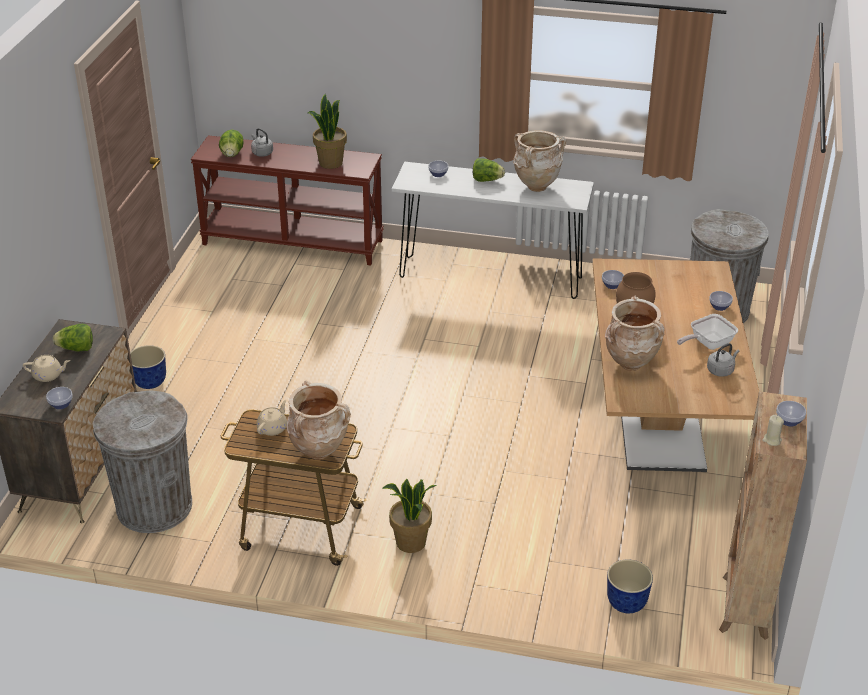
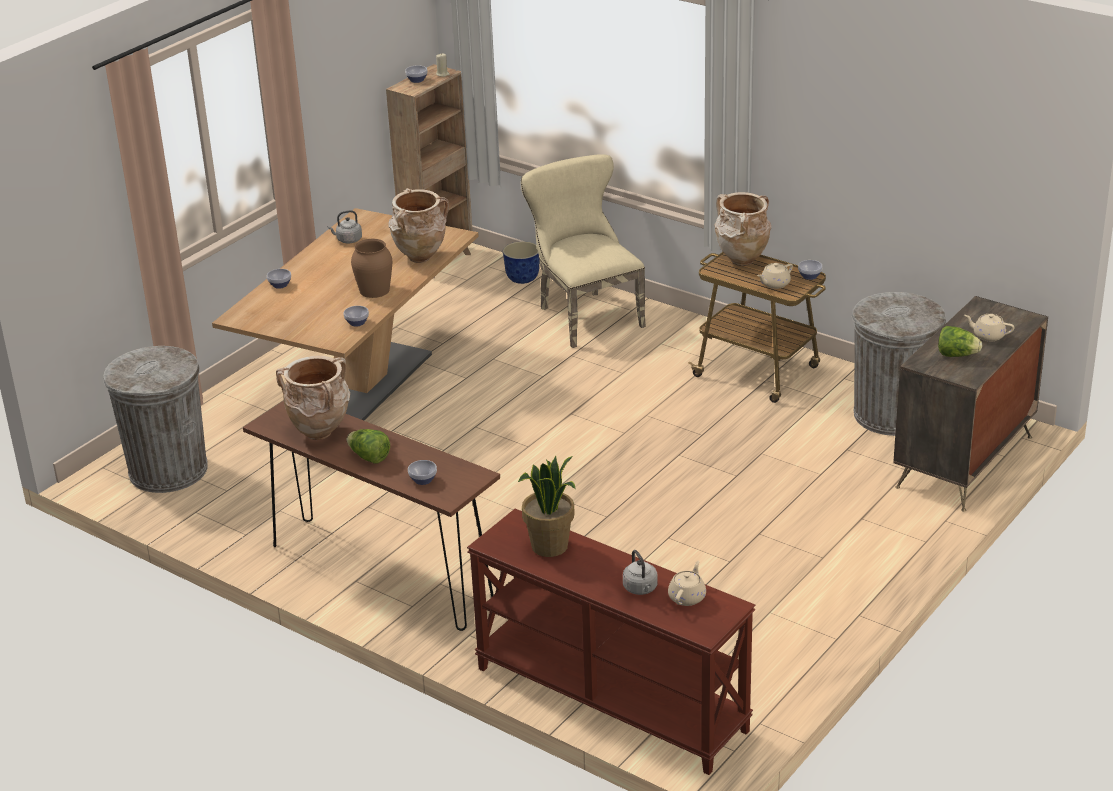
camera: 155 degrees left, 5 degrees down
bowl [46,387,73,409] -> bowl moved to [798,260,823,280]
planter [130,345,166,389] -> none
lettuce [219,130,244,157] -> beige teapot [668,561,706,606]
potted plant [382,479,437,553] -> none
white console table [392,162,594,299] -> brown console table [243,401,500,631]
frying pan [677,314,738,350] -> none
none -> beige chair [521,154,646,348]

